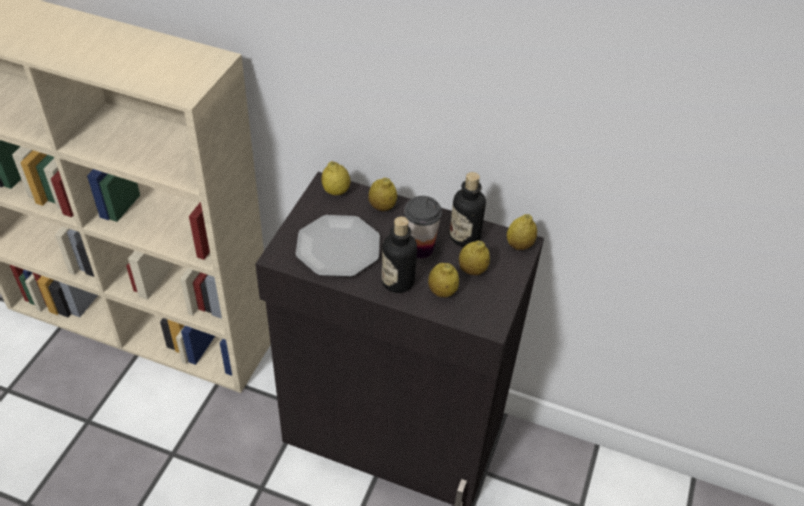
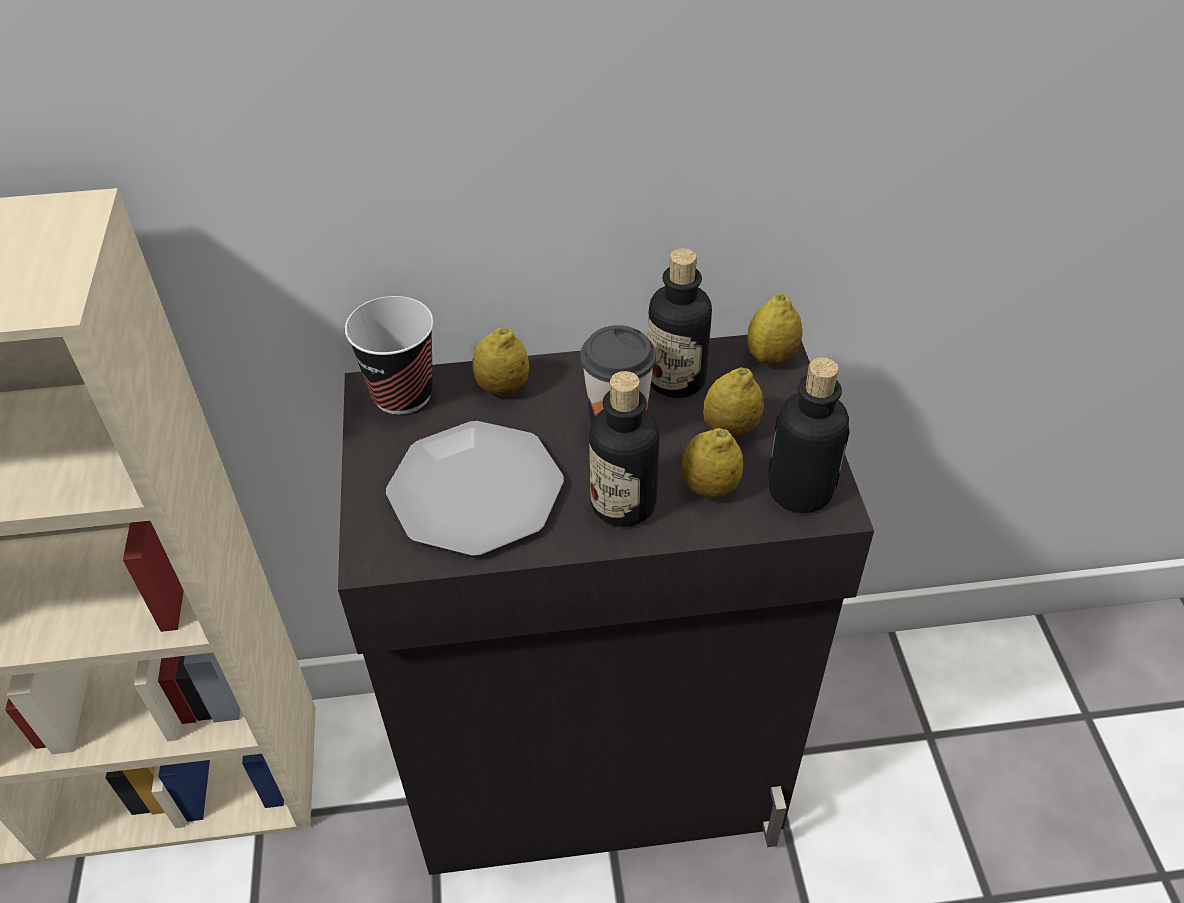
camera: 25 degrees left, 0 degrees up
lemon [321,161,351,195] -> cup [345,296,433,415]
none -> bottle [768,357,850,513]

